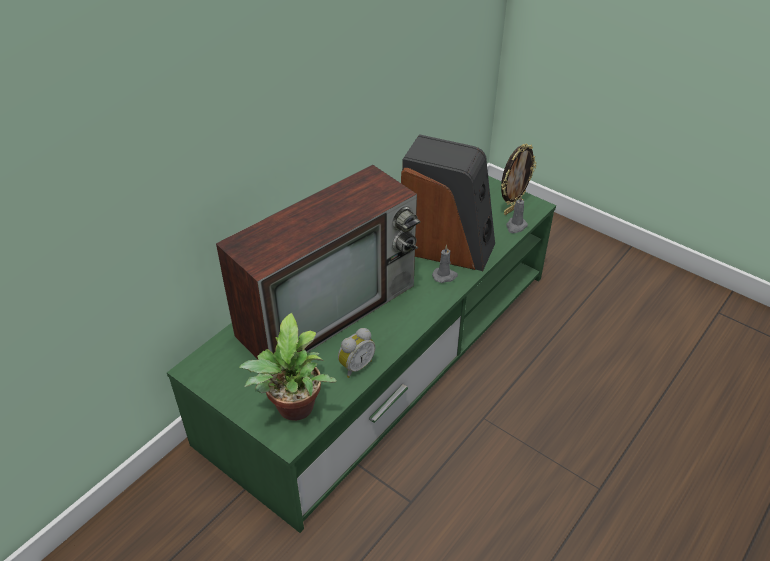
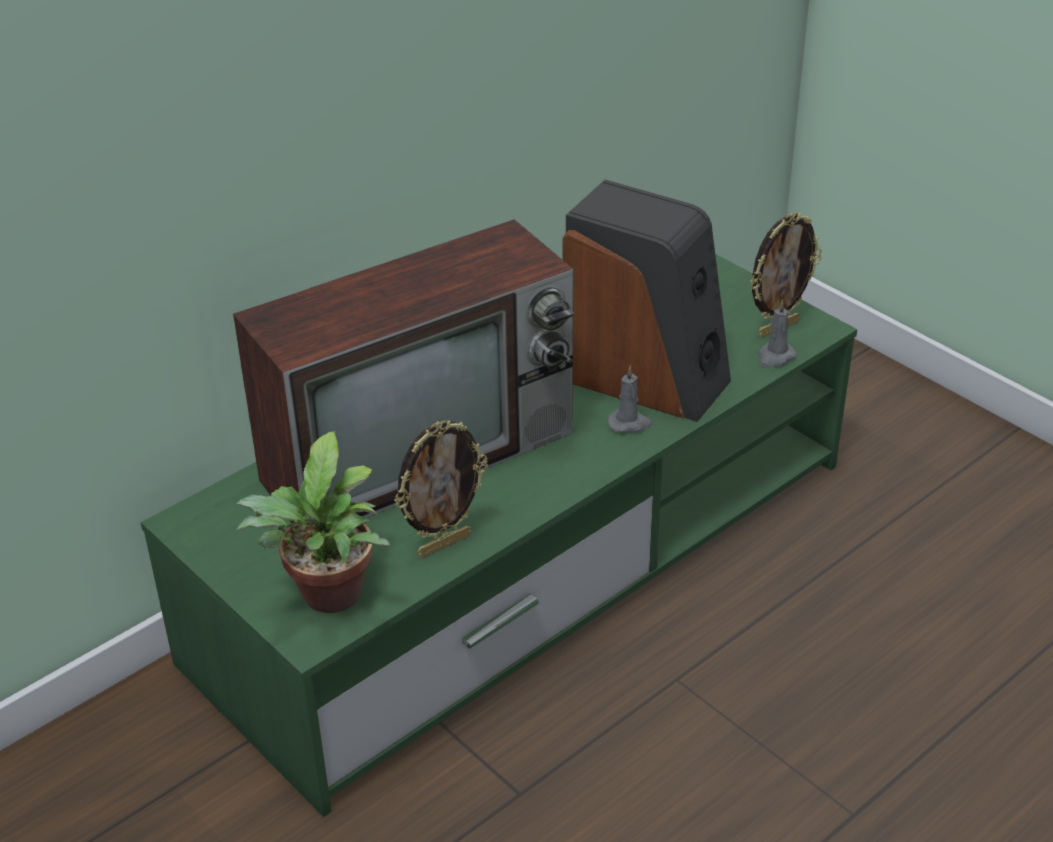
camera: 10 degrees right, 5 degrees down
alarm clock [338,328,375,378] -> picture frame [394,421,488,558]

